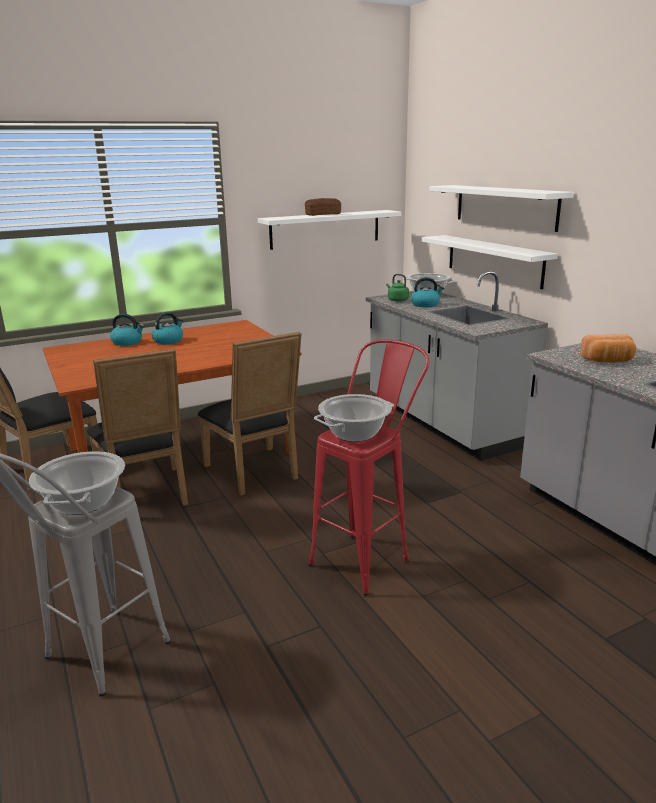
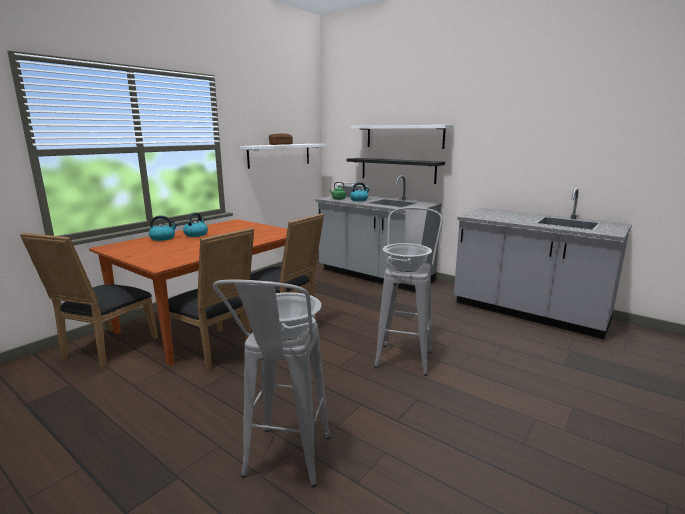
camera: 25 degrees left, 5 degrees down
red stool [308,339,429,596] -> grey stool [374,207,443,376]
white shelf [422,235,558,289] -> black shelf [346,158,445,184]
bread [580,334,636,363] -> none

